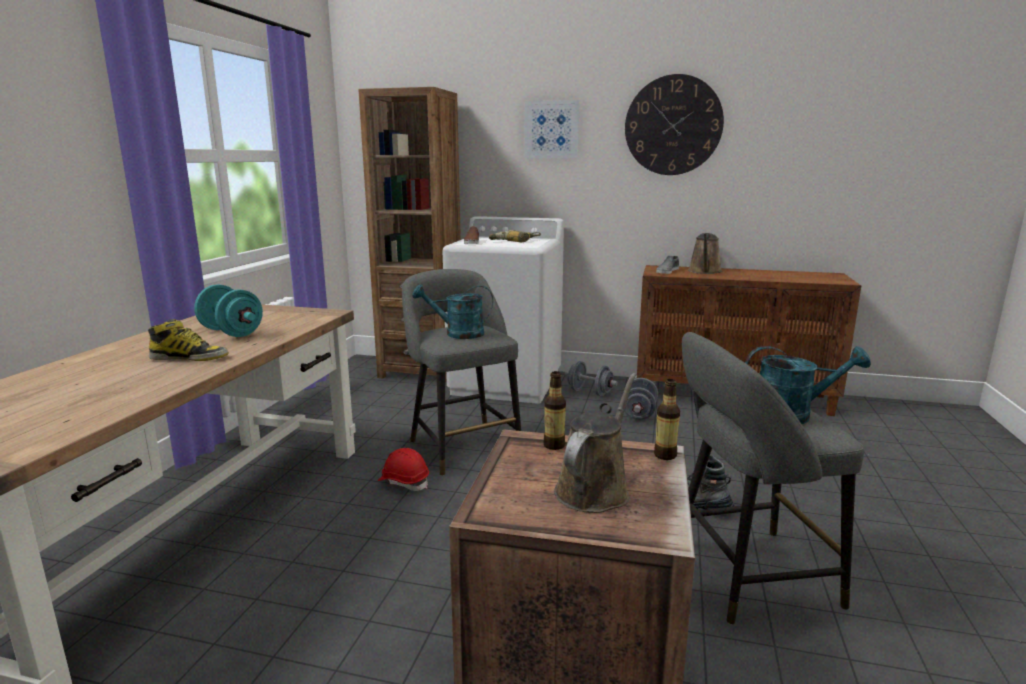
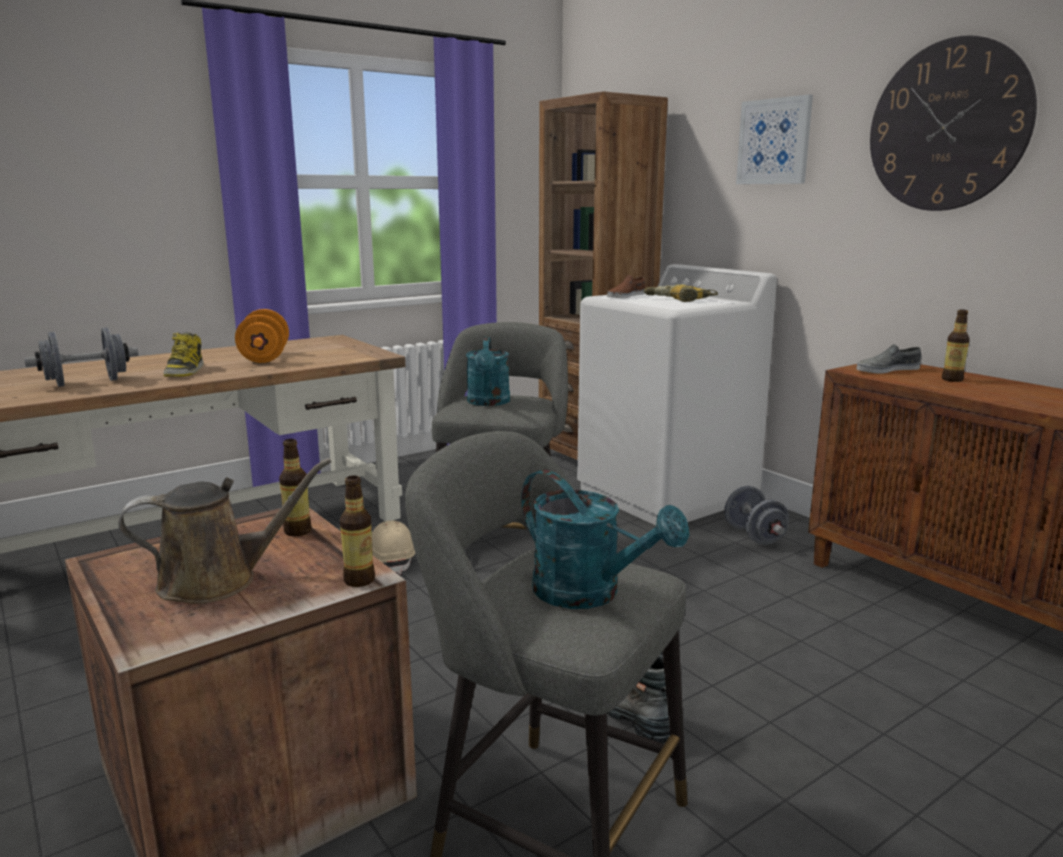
camera: 40 degrees right, 0 degrees up
boot [148,319,229,361] -> boot turned 45 degrees clockwise [164,332,204,377]
turquoise dumbbell [194,284,263,337] -> orange dumbbell [235,309,289,363]
red hard hat [377,448,429,491] -> beige hard hat [372,521,415,574]
turquoise watering can [412,284,493,339] -> turquoise watering can turned 135 degrees counterclockwise [466,337,510,406]
grey dumbbell [624,378,658,420] -> grey dumbbell moved to [24,327,139,387]
brown watering can [688,233,722,274] -> bottle [942,310,970,382]

